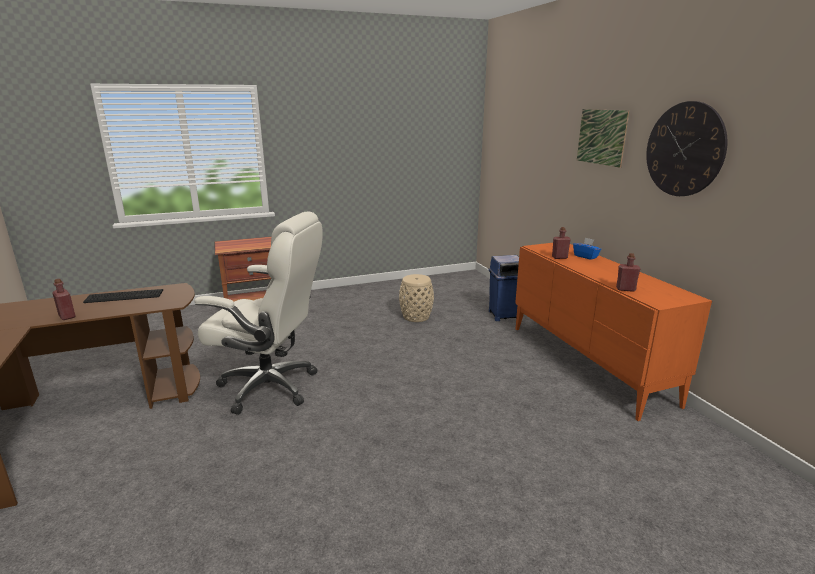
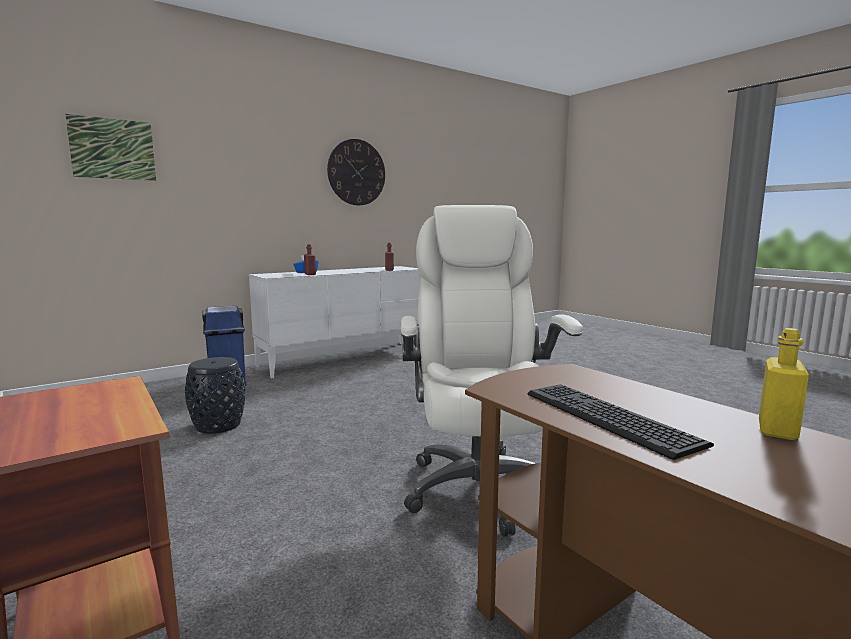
camera: 105 degrees left, 10 degrees down
red bottle [52,279,75,320] -> yellow bottle [759,328,809,440]
beige stool [399,274,434,322] -> black stool [185,357,245,434]
orange dresser [515,243,712,421] -> white dresser [248,266,419,379]
picture [577,109,630,168] -> picture moved to [65,114,156,181]

